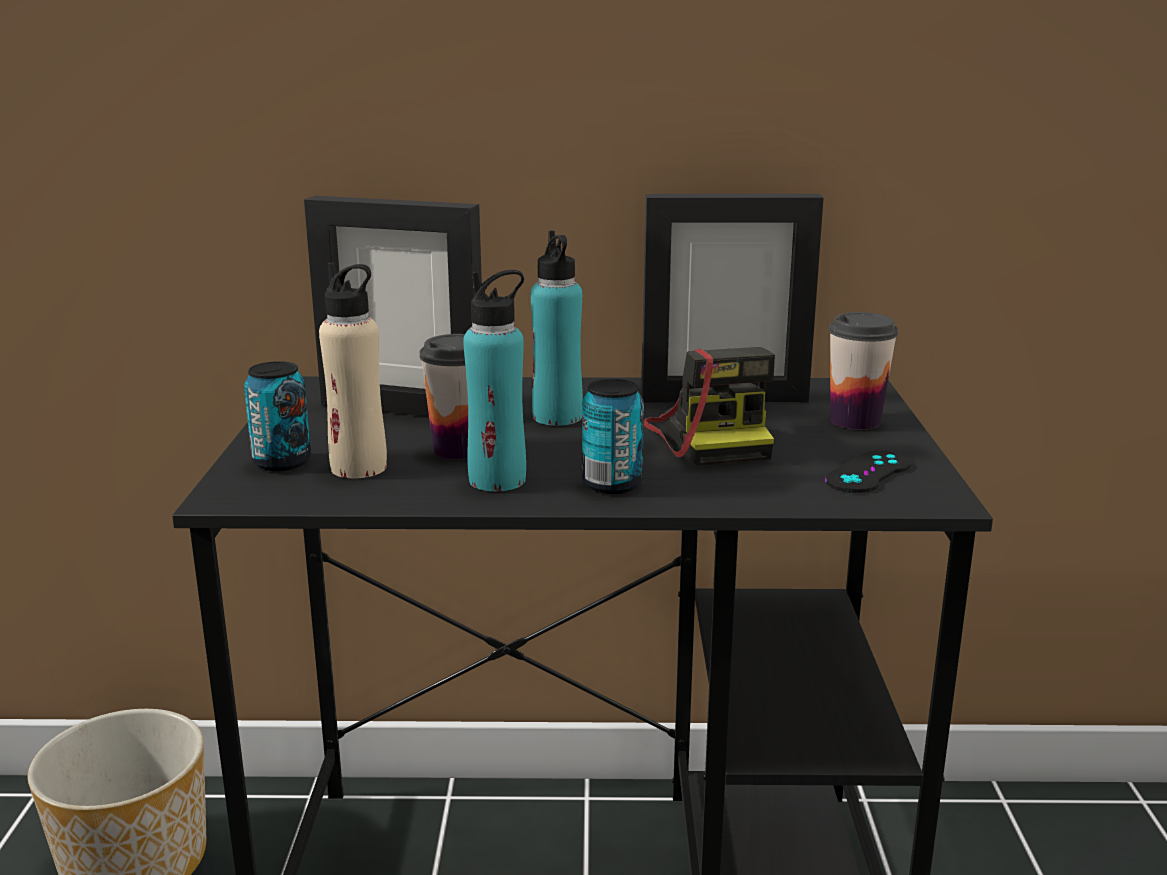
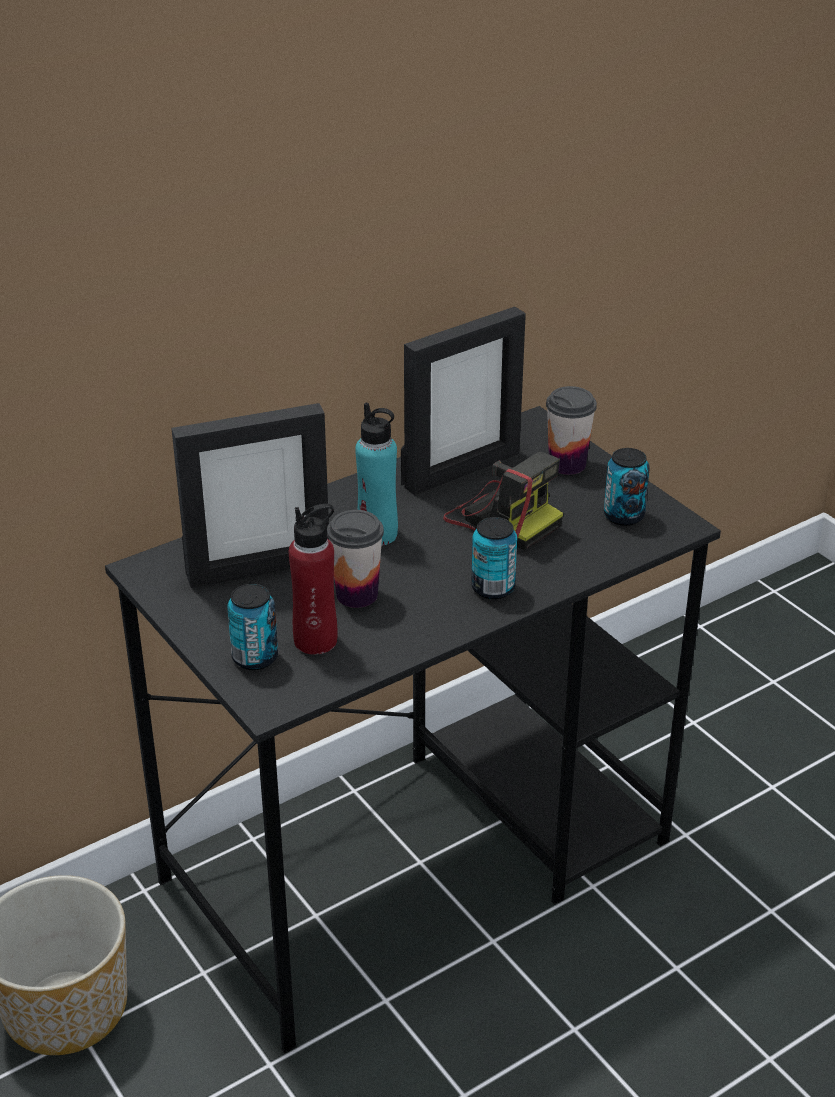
camera: 35 degrees left, 15 degrees up
beige bottle [319,262,387,478] -> red bottle [289,504,338,655]
turquoise bottle [463,270,526,491] -> none
black game controller [825,451,911,493] -> can [604,448,650,526]

